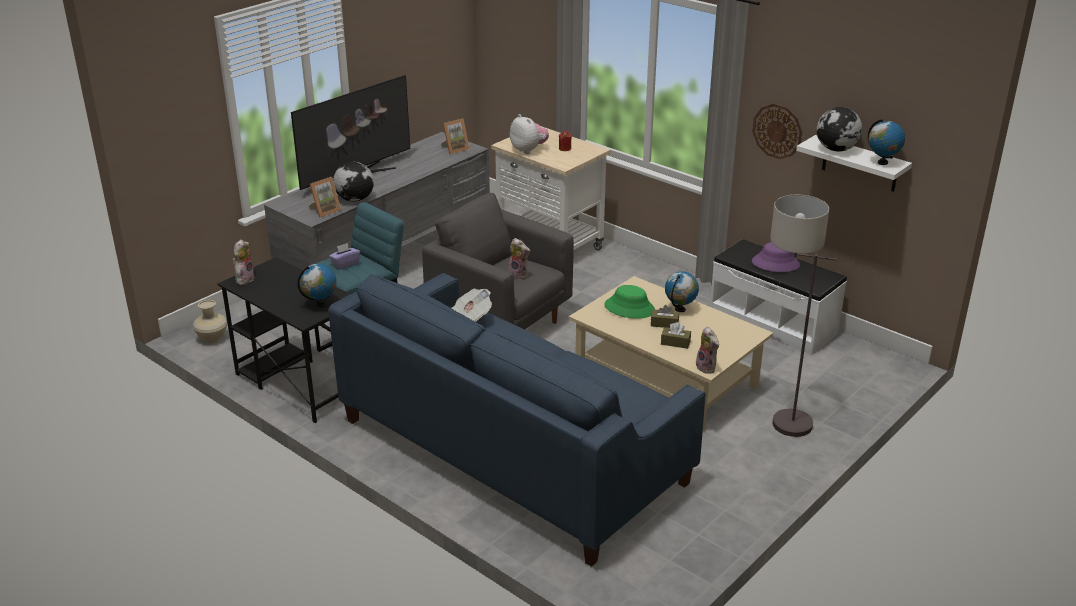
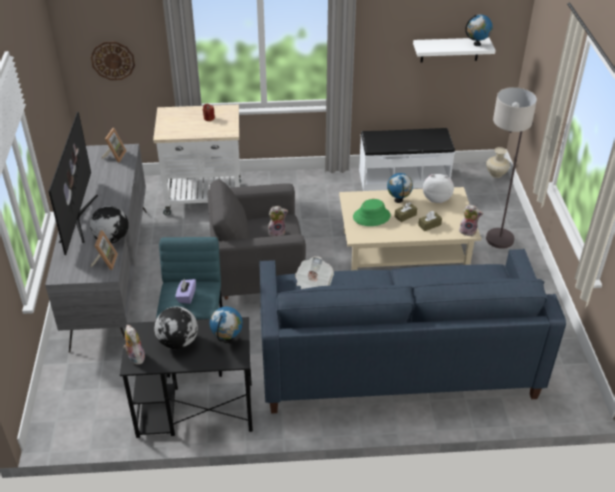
camera: 45 degrees left, 10 degrees up
beige vase [193,300,227,343] -> beige vase moved to [486,147,510,178]
plush toy [510,114,549,154] -> plush toy moved to [423,174,454,203]
wall clock [752,104,802,159] -> wall clock moved to [91,42,135,80]
purple hat [752,242,800,272] -> none
globe [817,107,863,152] -> globe moved to [154,306,198,349]

